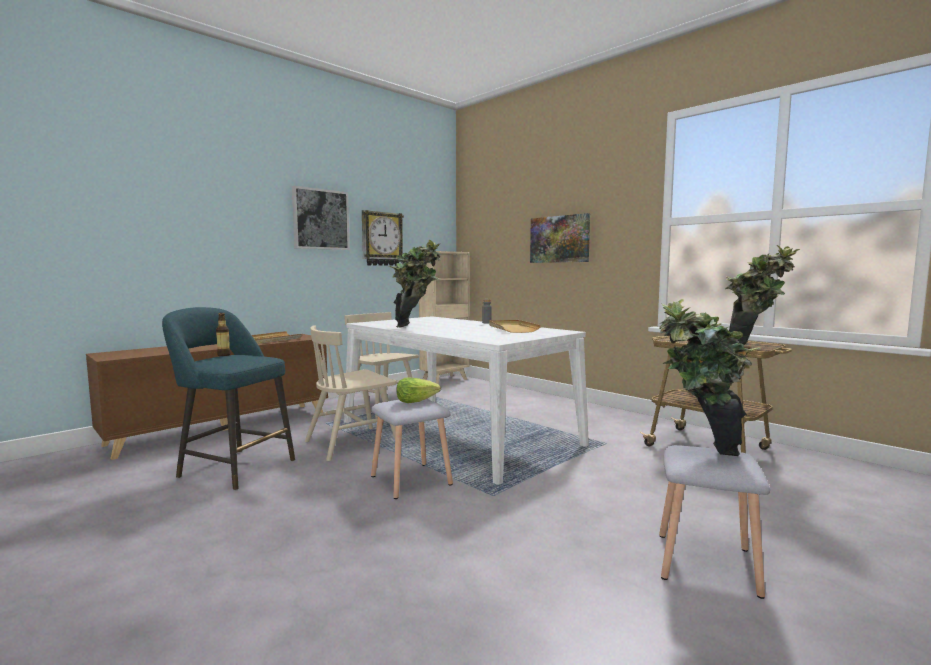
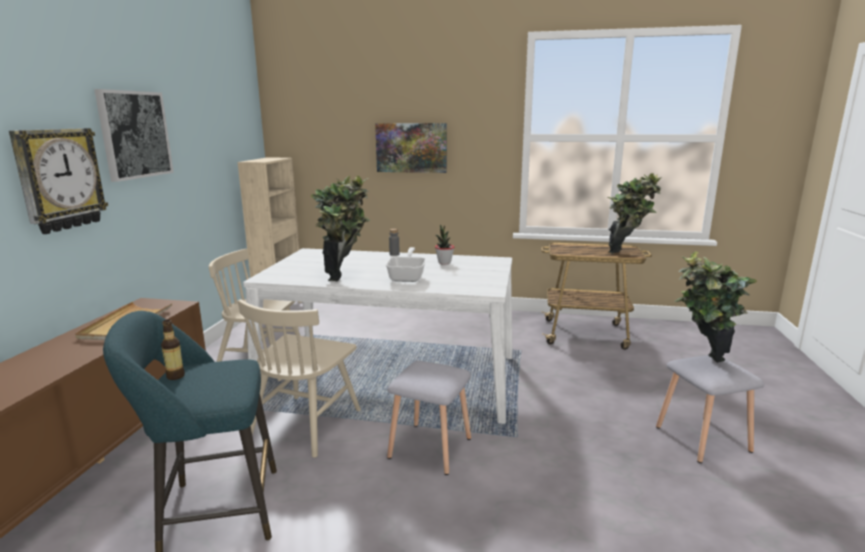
camera: 35 degrees left, 10 degrees up
wall clock [362,210,404,266] -> wall clock moved to [9,128,108,234]
lettuce [396,377,441,403] -> none
beige tray [489,320,541,333] -> potted plant [435,224,454,264]
none -> frying pan [386,247,426,282]

